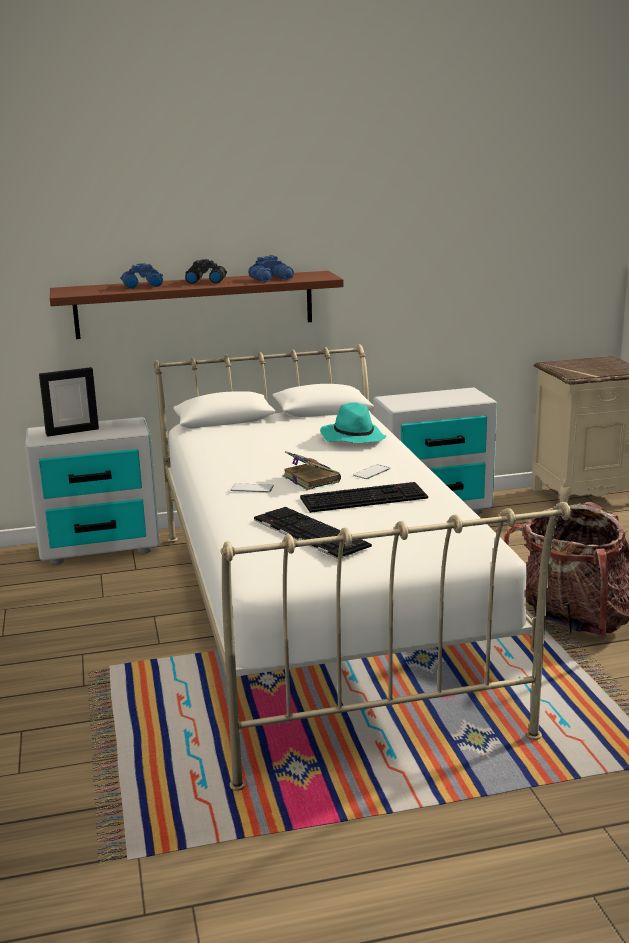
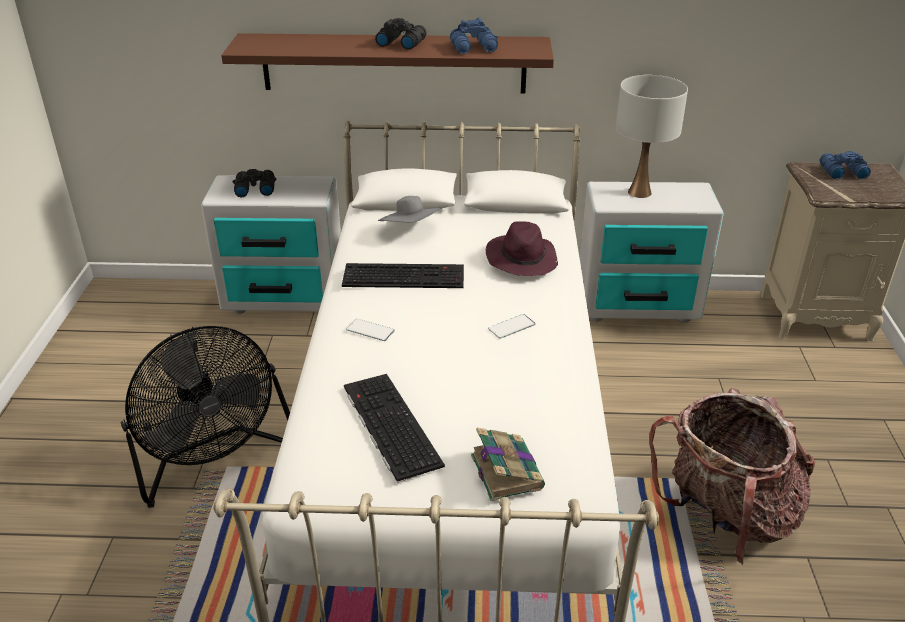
camera: 15 degrees right, 15 degrees up
picture frame [39,367,99,437] -> black binoculars [232,169,276,197]
blue binoculars [120,263,163,289] -> blue binoculars moved to [820,151,871,180]
book [282,451,341,490] -> book moved to [471,427,545,501]
keyboard [300,482,428,513] -> keyboard moved to [342,263,464,288]
turquoise hat [320,402,386,443] -> purple hat [486,221,558,276]
none -> black fan [121,326,290,508]
none -> grey hat [378,196,441,223]
none -> white table lamp [616,75,688,198]

